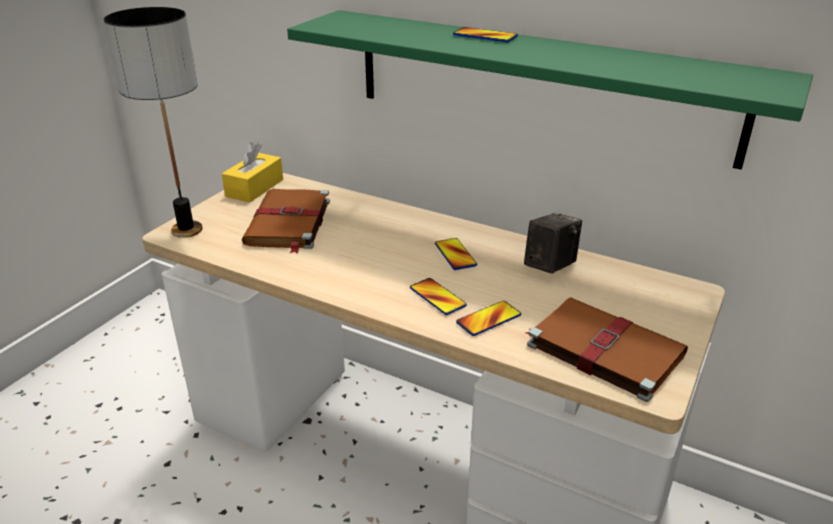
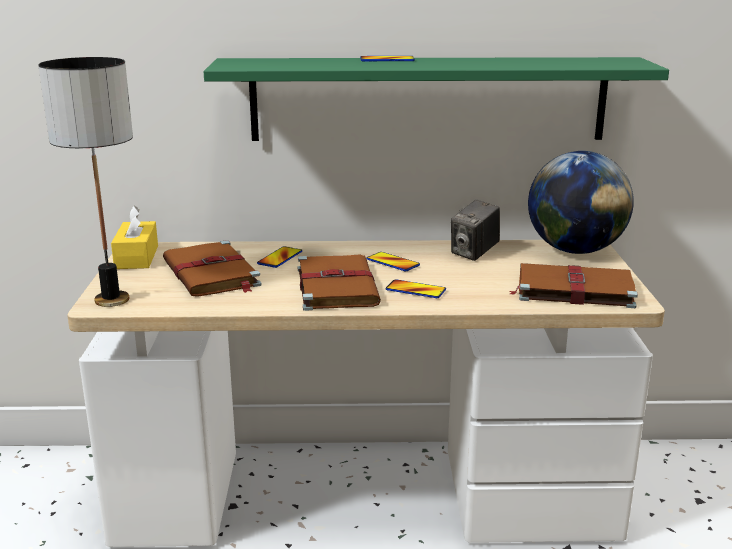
camera: 30 degrees left, 10 degrees down
phone [456,301,521,336] -> phone moved to [257,246,302,268]
camera [524,213,582,274] -> camera turned 150 degrees counterclockwise [451,199,500,261]
none -> brown book [298,254,381,311]
none -> globe [528,151,634,254]

